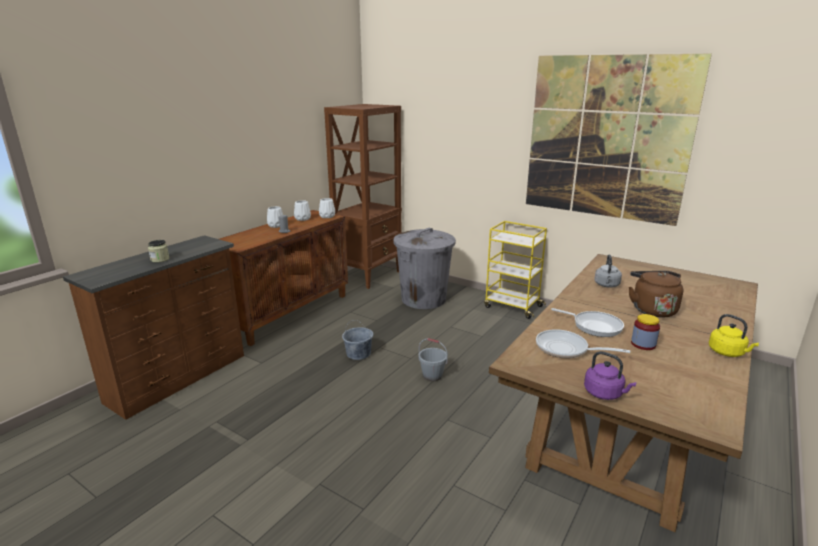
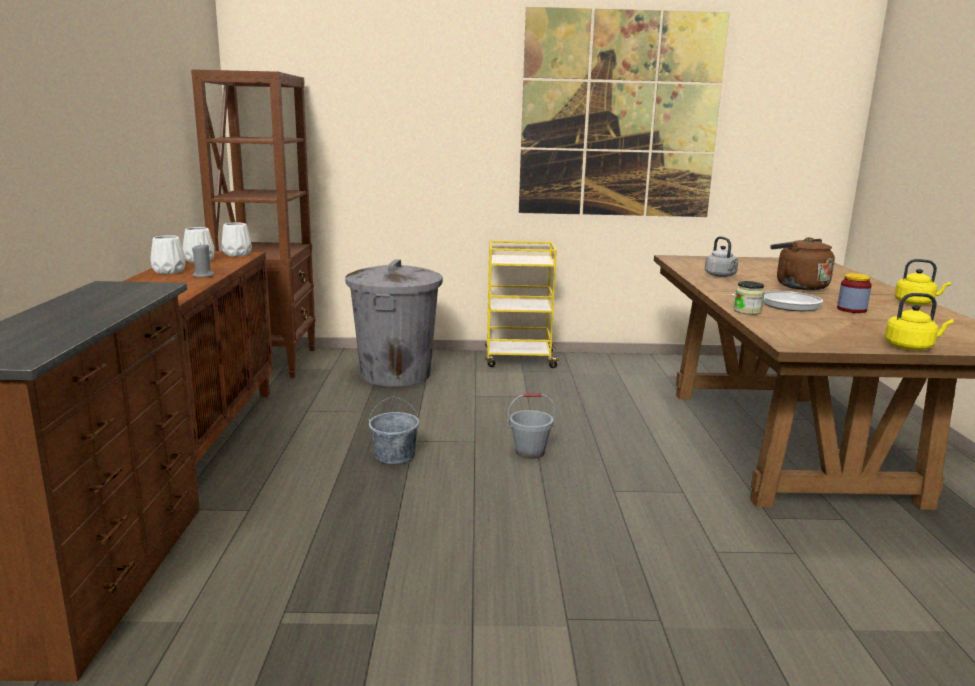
camera: 35 degrees left, 5 degrees down
jar [148,240,169,263] -> jar moved to [734,281,765,315]
frying pan [536,329,630,358] -> none
purple kettle [584,351,637,400] -> yellow kettle [885,293,954,350]

